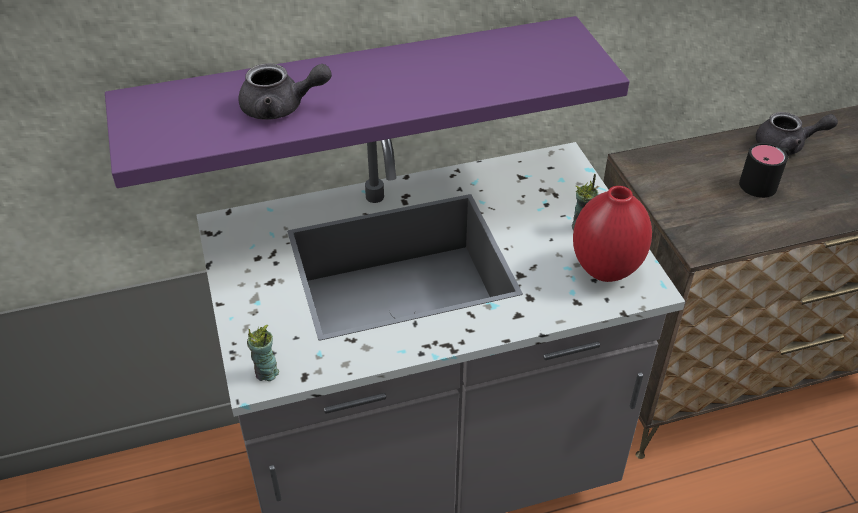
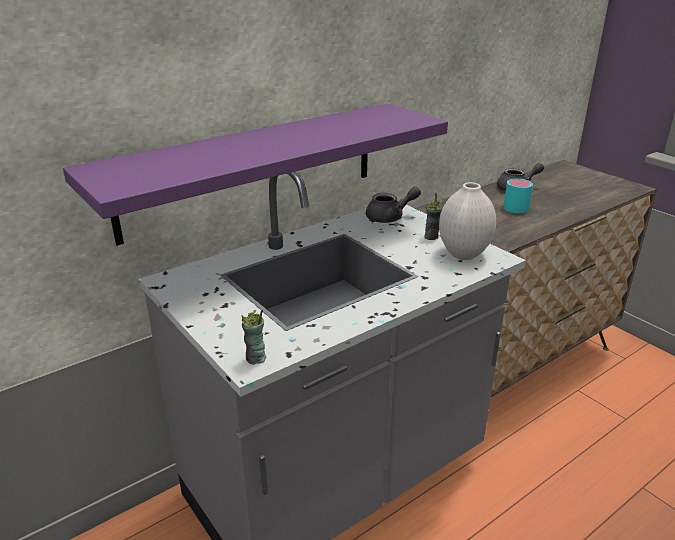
camera: 20 degrees left, 15 degrees down
grey teapot [238,63,332,120] -> grey teapot moved to [366,186,421,223]
red vase [573,186,652,282] -> white vase [439,182,496,260]
black mug [739,143,789,198] -> turquoise mug [503,179,533,213]

